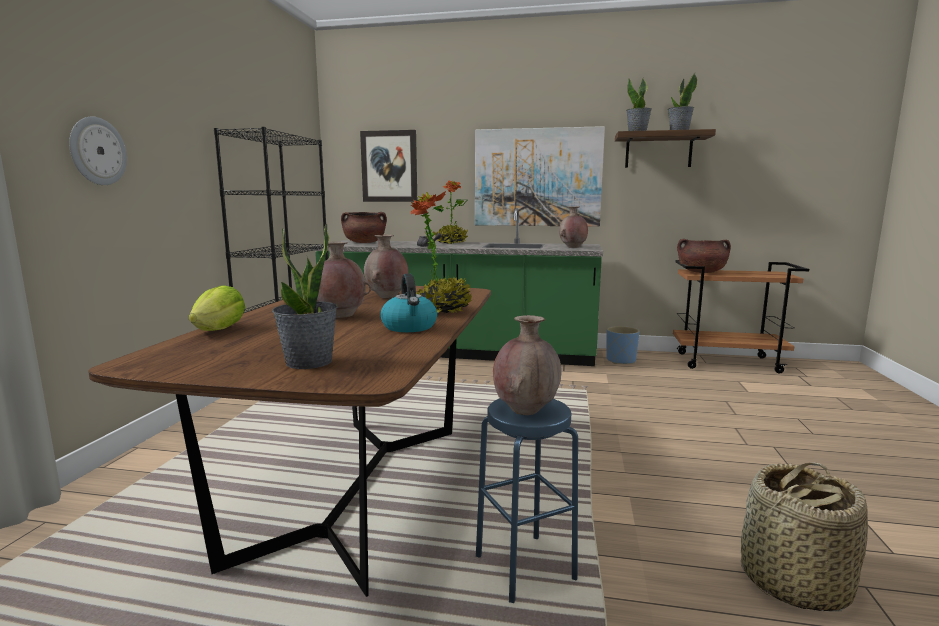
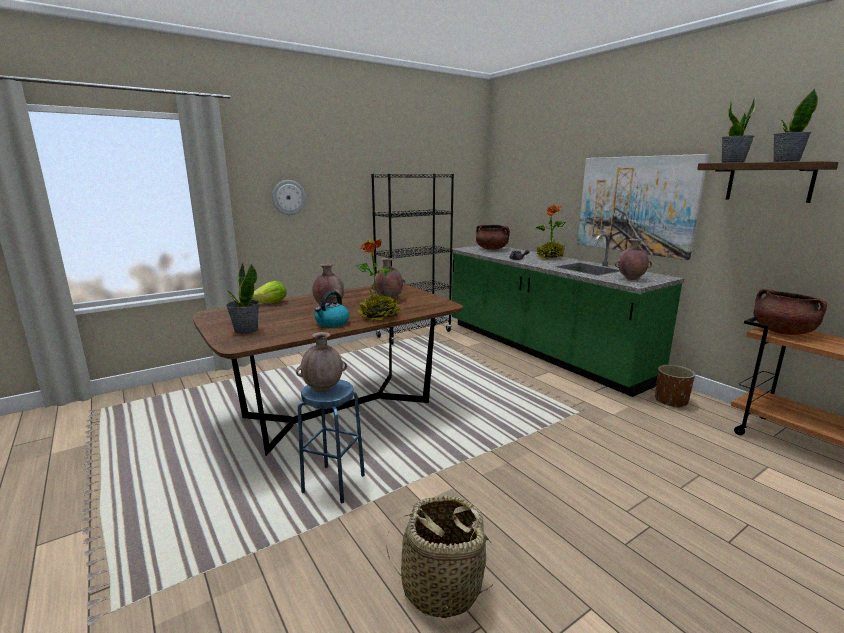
camera: 45 degrees right, 5 degrees up
picture [360,130,417,202] -> none
blue planter [606,326,639,364] -> brown planter [655,365,695,408]

